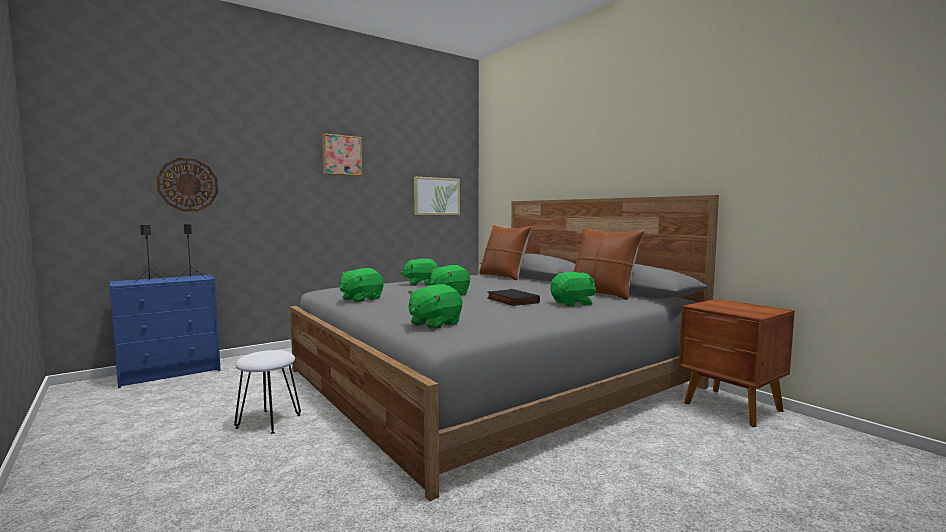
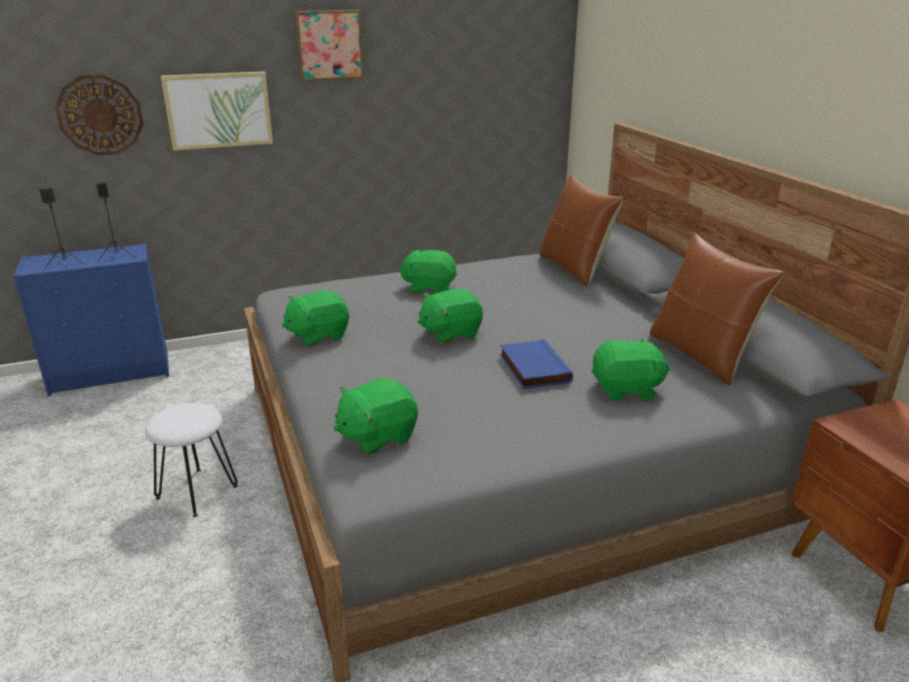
camera: 15 degrees right, 20 degrees up
picture [414,177,460,215] -> picture moved to [161,71,273,151]
black book [487,289,540,306] -> blue book [500,339,573,389]

